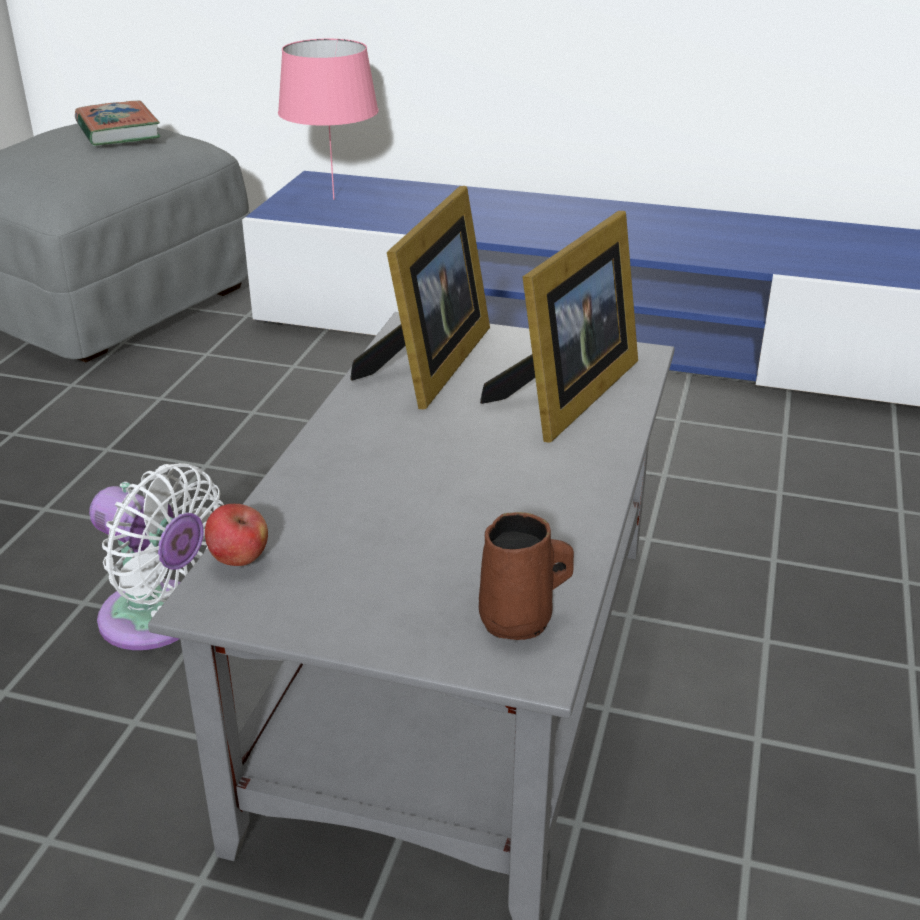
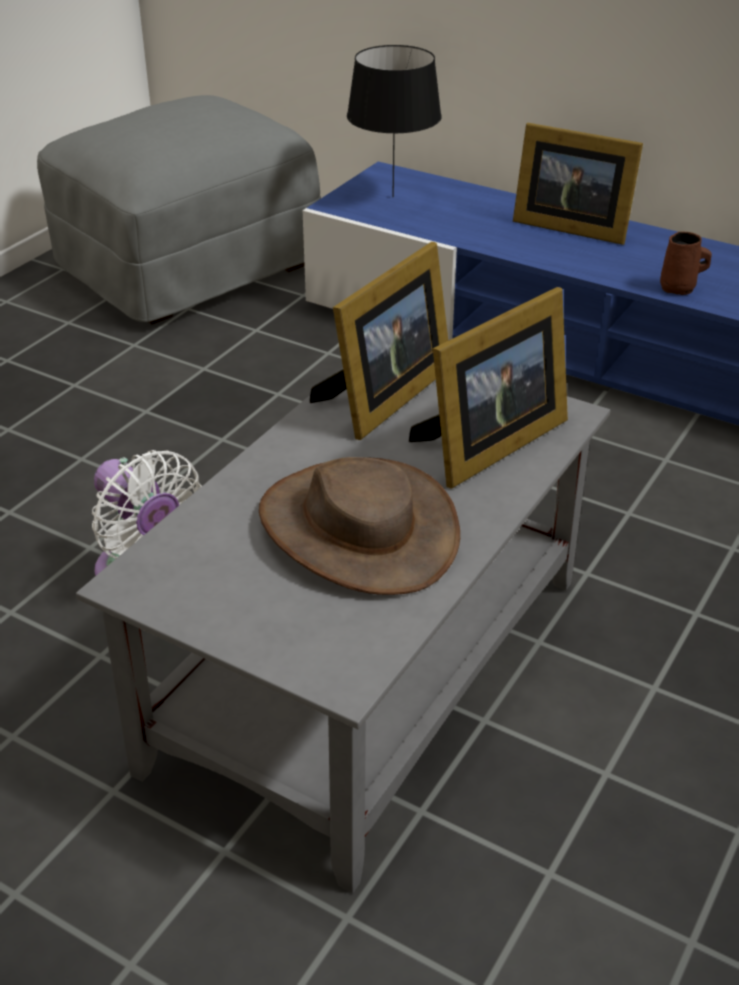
camera: 15 degrees right, 5 degrees up
book [75,101,161,146] -> none
apple [205,504,268,566] -> none
pink table lamp [278,39,379,200] -> black table lamp [347,45,442,197]
brown mug [479,512,574,640] -> brown mug moved to [660,231,712,295]
none -> brown hat [259,457,460,595]
none -> picture frame [513,123,643,245]

